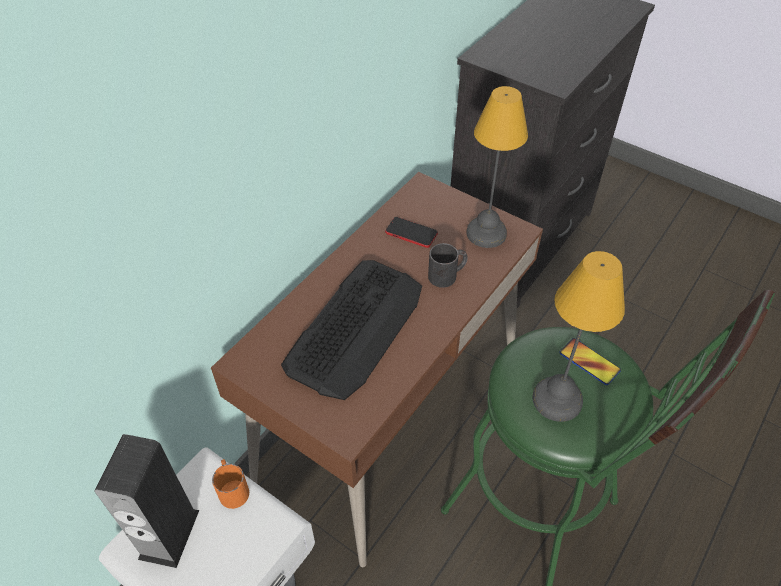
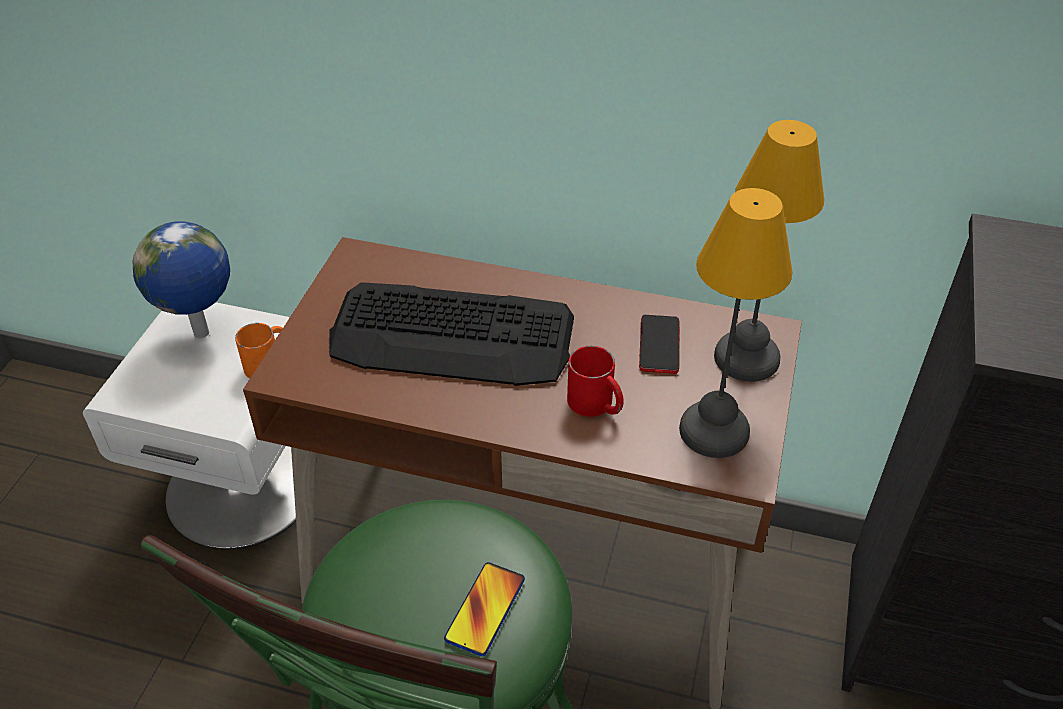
camera: 70 degrees right, 5 degrees down
speaker [94,434,199,568] -> globe [133,221,230,338]
black mug [428,243,468,288] -> red mug [567,346,624,417]
table lamp [532,251,625,422] -> table lamp moved to [714,120,824,382]

